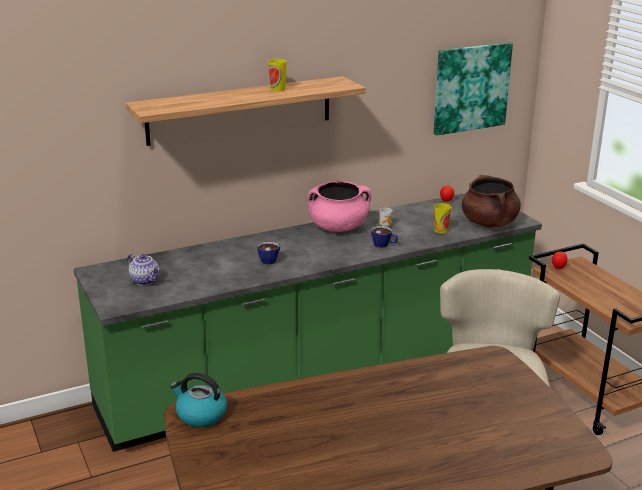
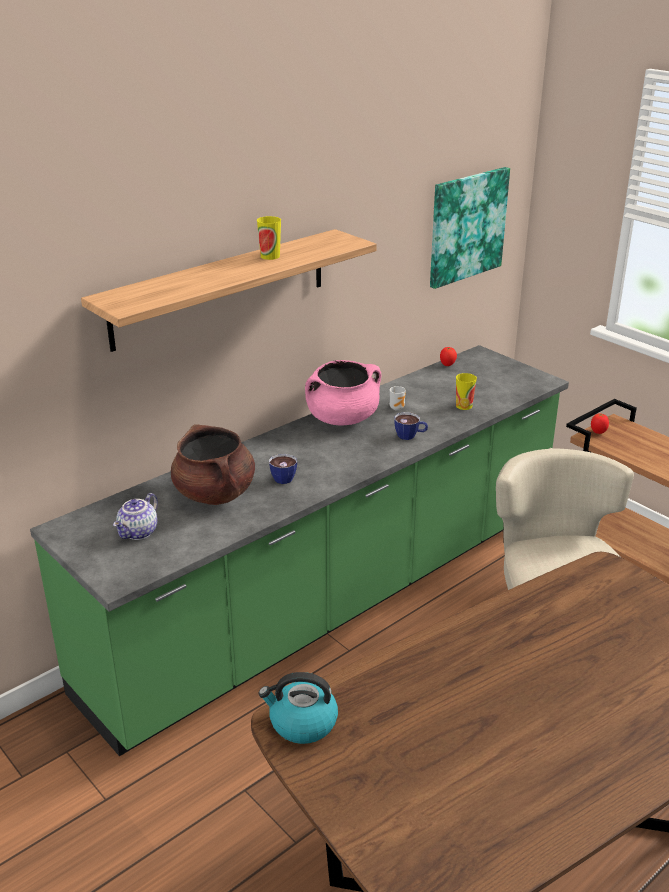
camera: 15 degrees left, 5 degrees up
teapot [127,254,160,285] -> teapot turned 90 degrees clockwise [113,493,158,540]
brown cooking pot [462,175,521,228] -> brown cooking pot moved to [171,425,255,505]

